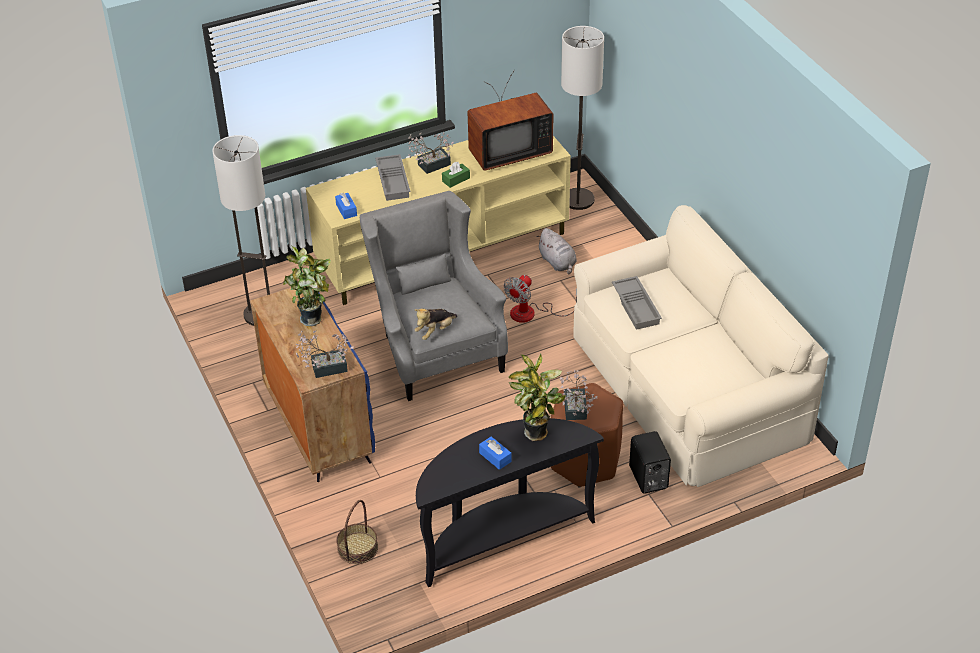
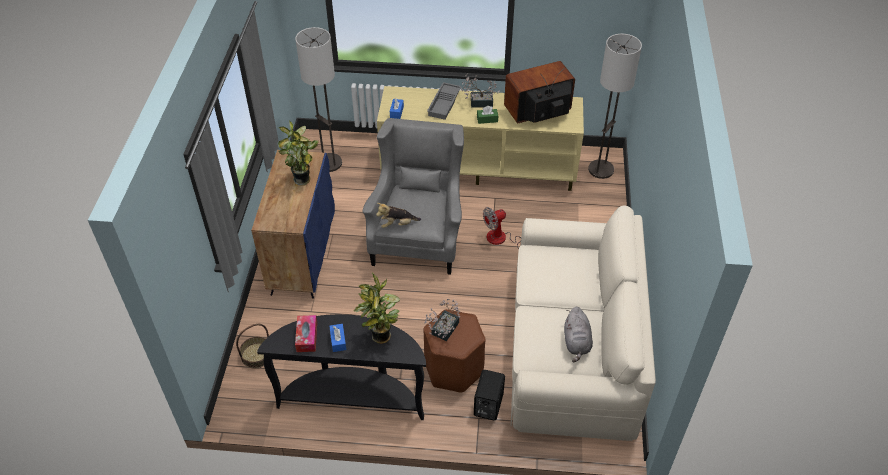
camera: 30 degrees right, 5 degrees up
potted plant [296,331,354,378] -> none
television [468,71,553,171] -> television turned 150 degrees clockwise [504,61,575,123]
grey plush toy [536,228,577,274] -> grey plush toy moved to [564,307,593,362]
grey tray [612,276,662,330] -> none
none -> tissue box [295,315,317,352]

